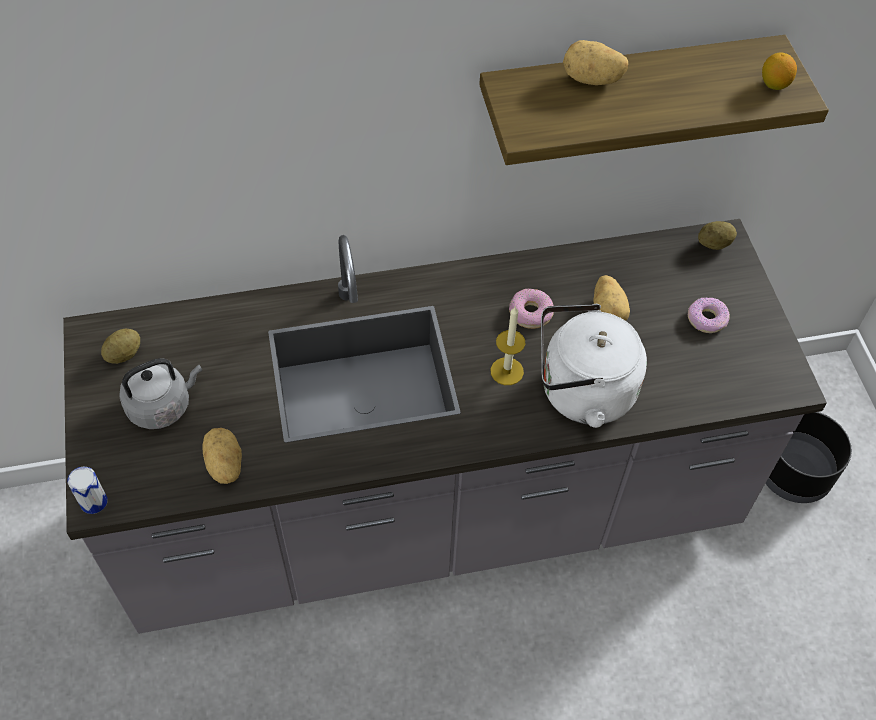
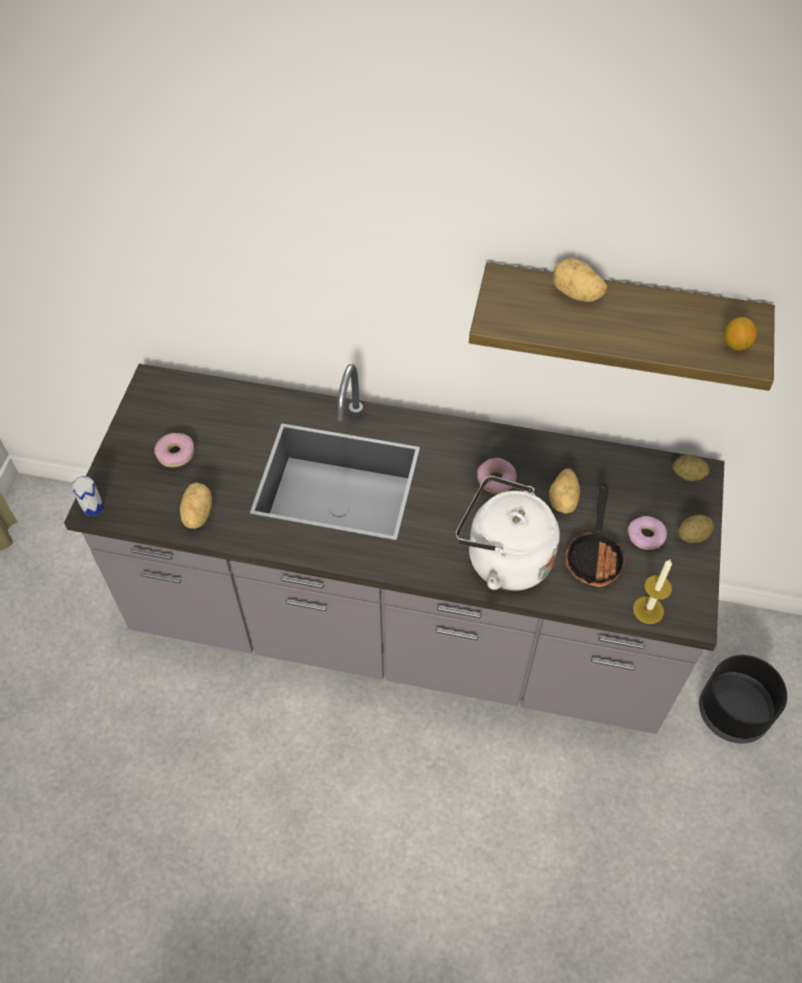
camera: 25 degrees right, 0 degrees up
potato [101,329,140,364] -> potato moved to [678,515,714,543]
grey kettle [119,358,202,429] -> donut [154,433,194,467]
candle [491,307,525,385] -> candle moved to [633,560,672,624]
none -> frying pan [566,483,626,587]

